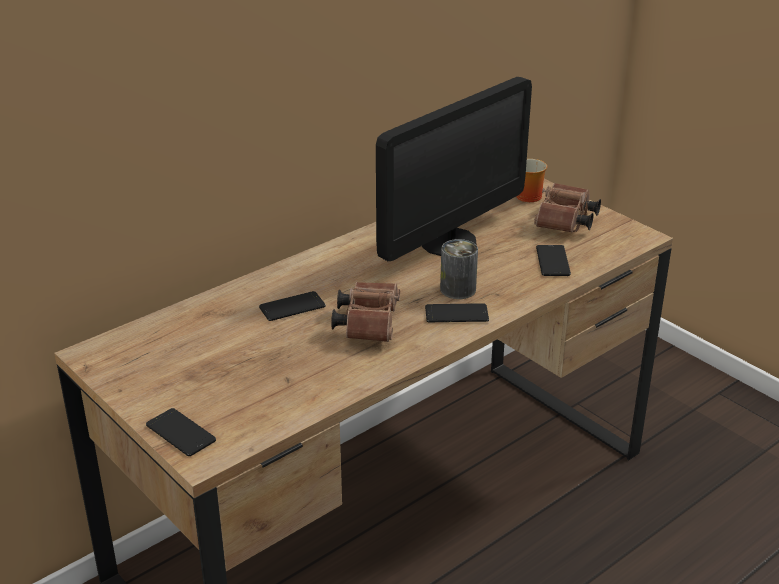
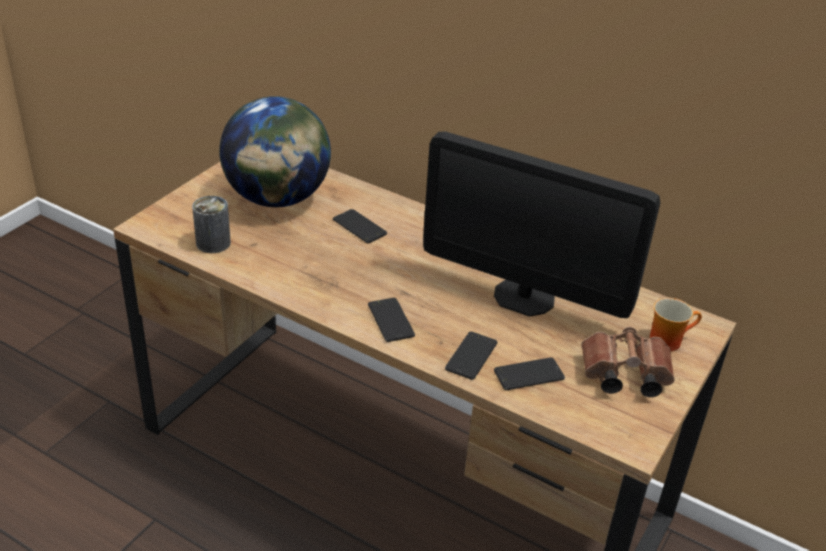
camera: 70 degrees right, 5 degrees up
phone [146,408,216,456] -> phone moved to [445,332,497,380]
brown binoculars [331,282,400,342] -> none
can [440,239,478,299] -> can moved to [192,196,231,253]
none -> globe [219,96,331,207]

